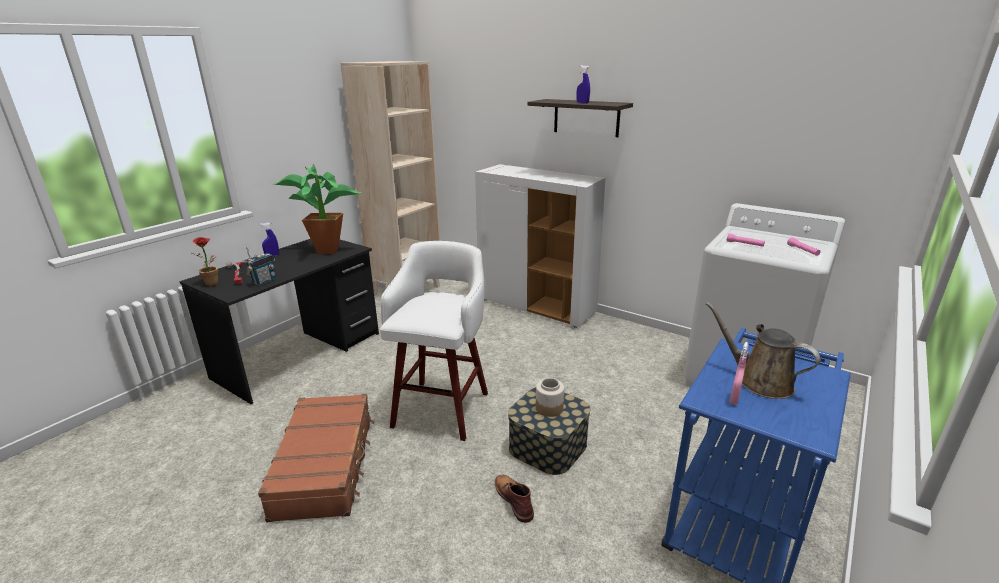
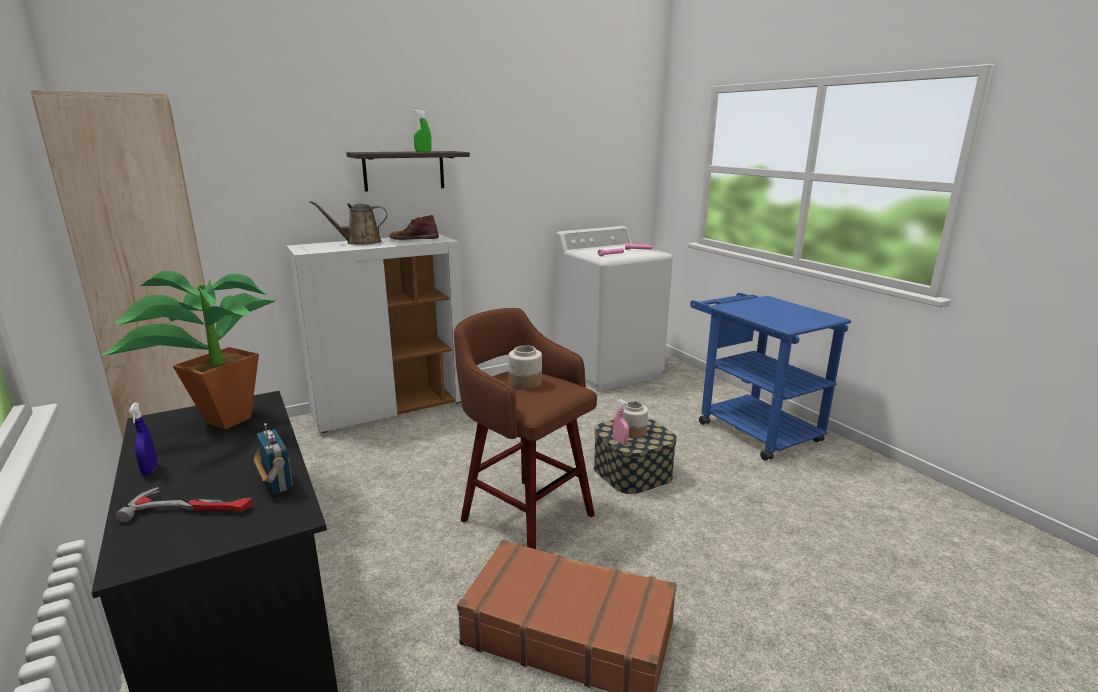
camera: 65 degrees left, 5 degrees down
potted plant [192,237,218,286] -> none
white stool [380,241,488,441] -> brown stool [454,308,597,549]
brown boot [495,475,534,523] -> brown boot moved to [389,215,439,240]
blue spray bottle [576,65,590,104] -> green spray bottle [414,110,432,152]
brown watering can [706,302,820,399] -> brown watering can moved to [309,201,387,245]
pink spray bottle [729,342,749,405] -> pink spray bottle moved to [613,399,629,445]
none -> jar [508,345,542,389]

